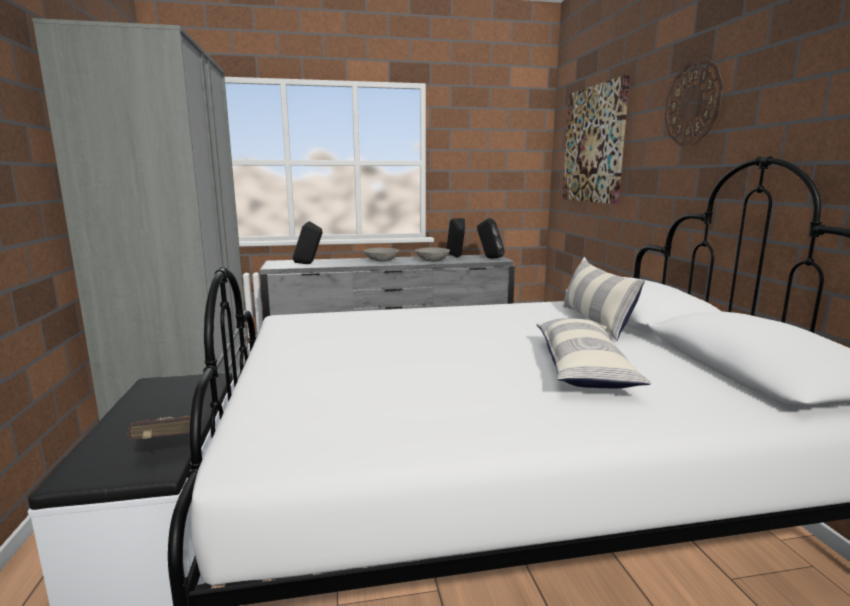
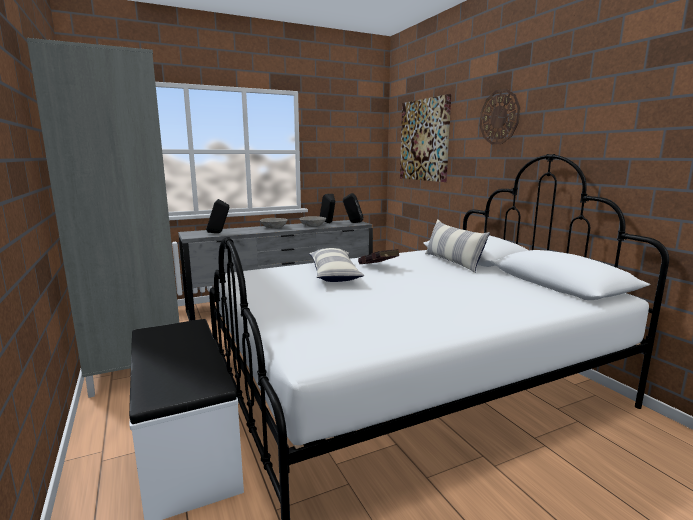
camera: 15 degrees left, 0 degrees up
red book [128,415,190,440] -> red book moved to [358,249,400,264]
pillow [536,318,651,388] -> pillow moved to [309,248,365,282]

